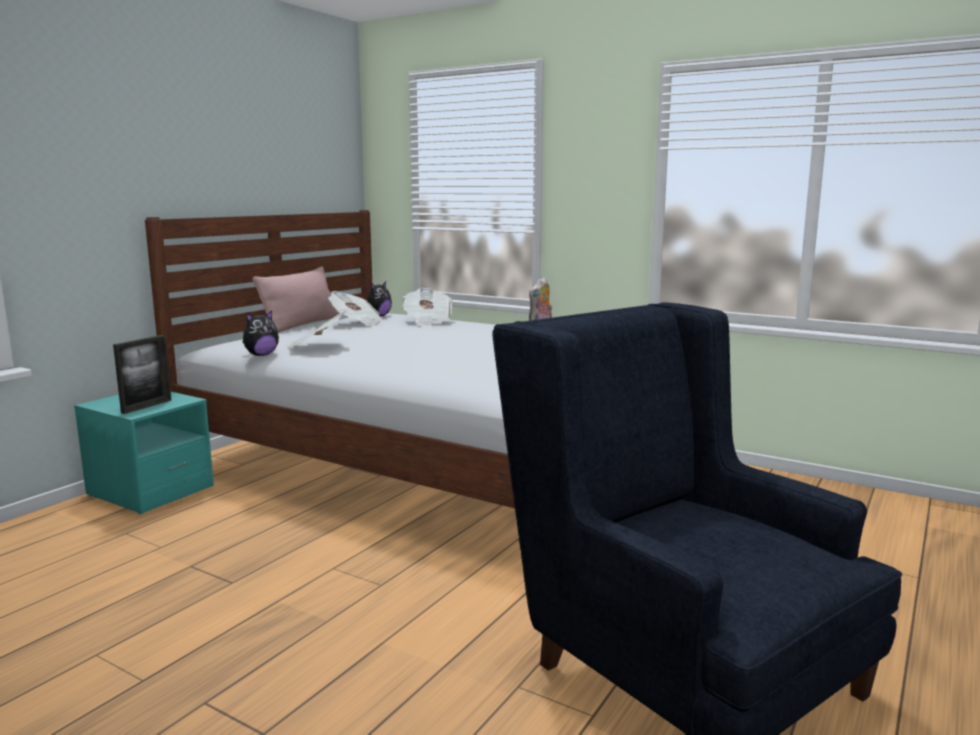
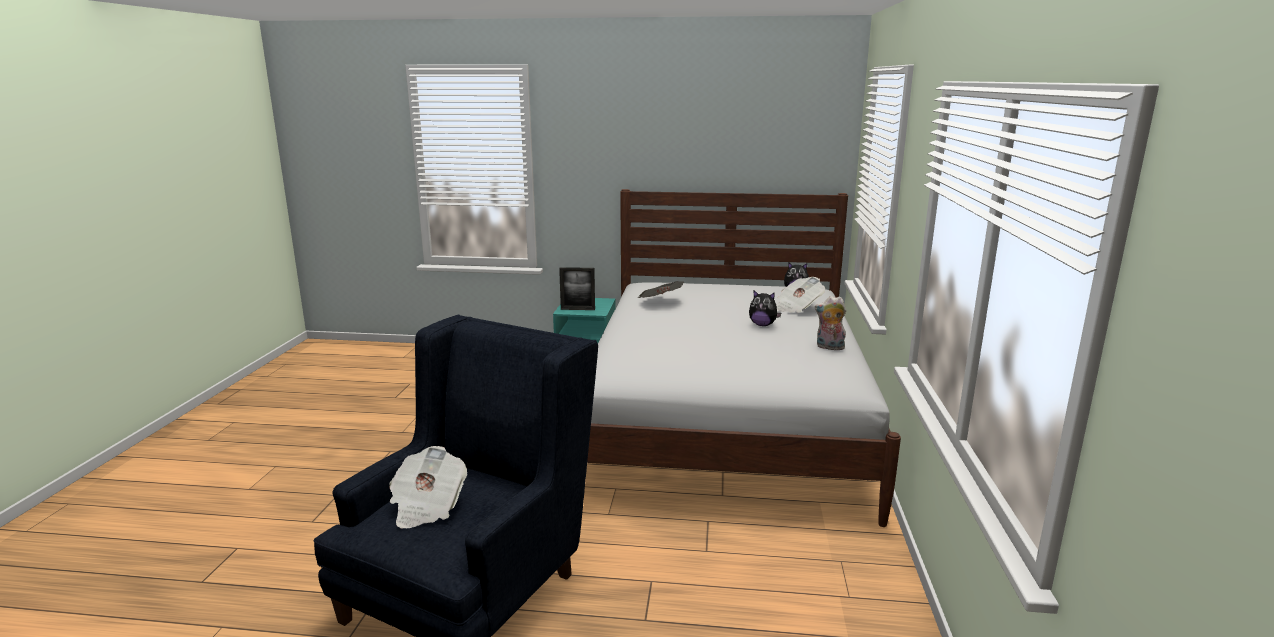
camera: 65 degrees right, 5 degrees up
plush toy [242,311,279,356] -> plush toy moved to [749,291,781,326]
pink pillow [252,266,339,333] -> none
newspaper [328,291,383,327] -> newspaper moved to [389,446,467,529]

